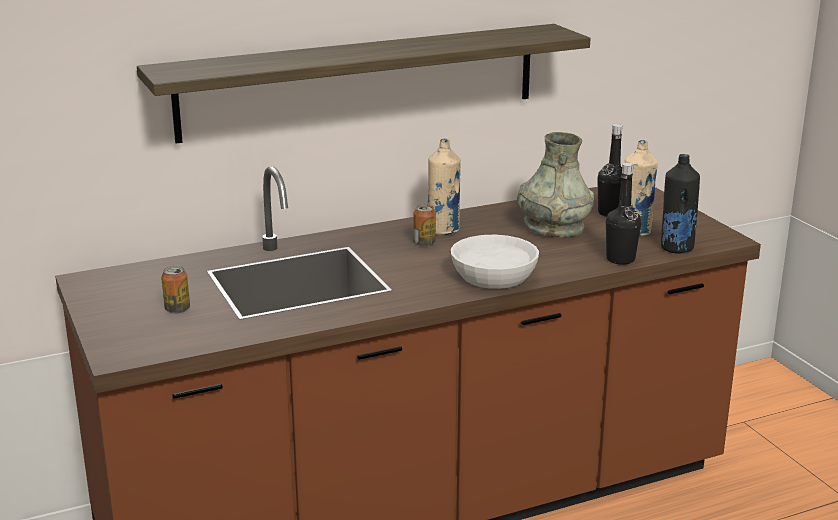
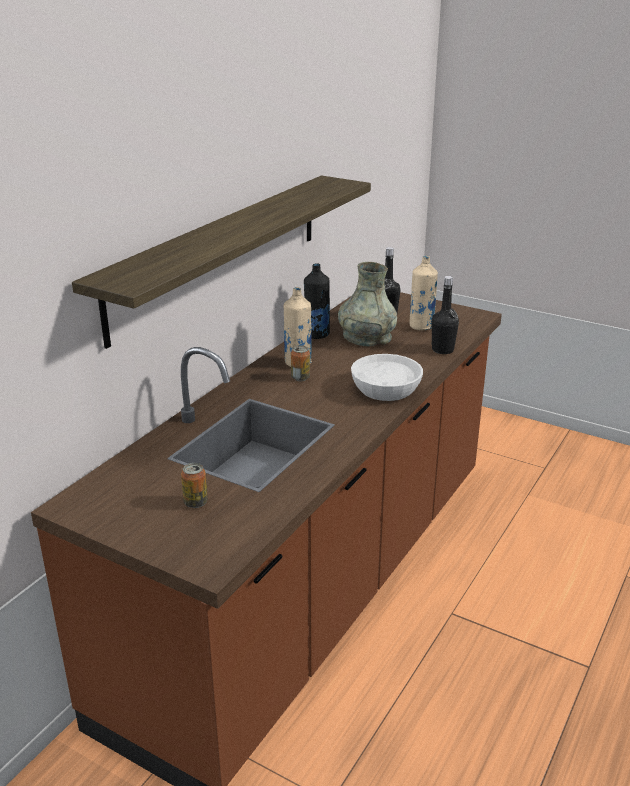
camera: 35 degrees left, 5 degrees up
black bottle [661,154,700,253] -> black bottle moved to [304,264,330,339]

